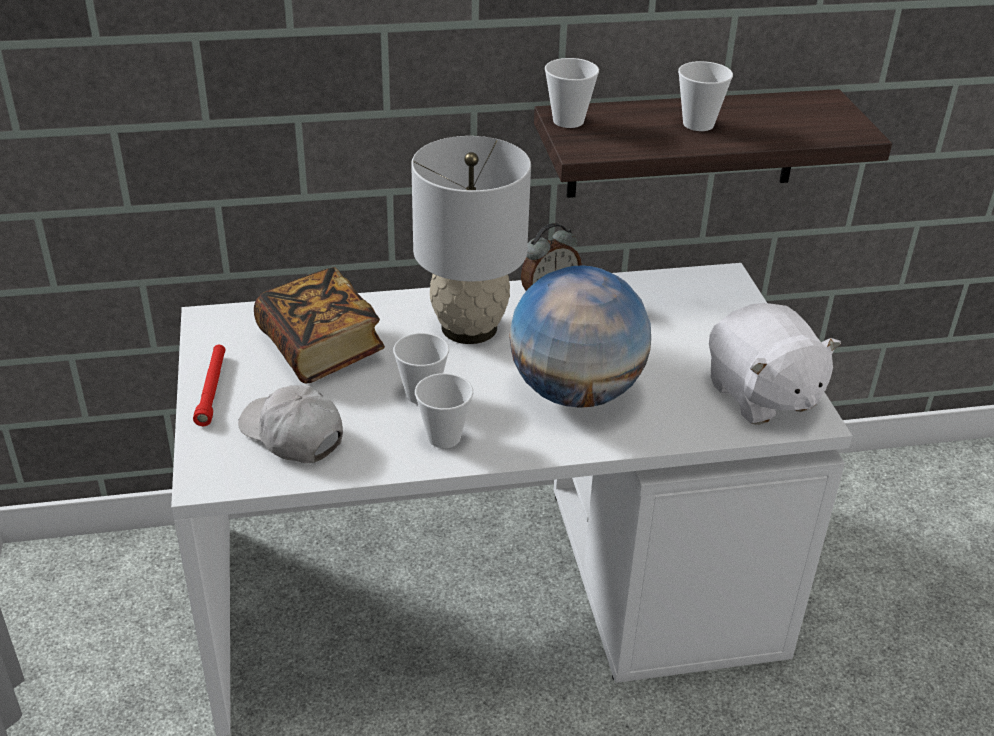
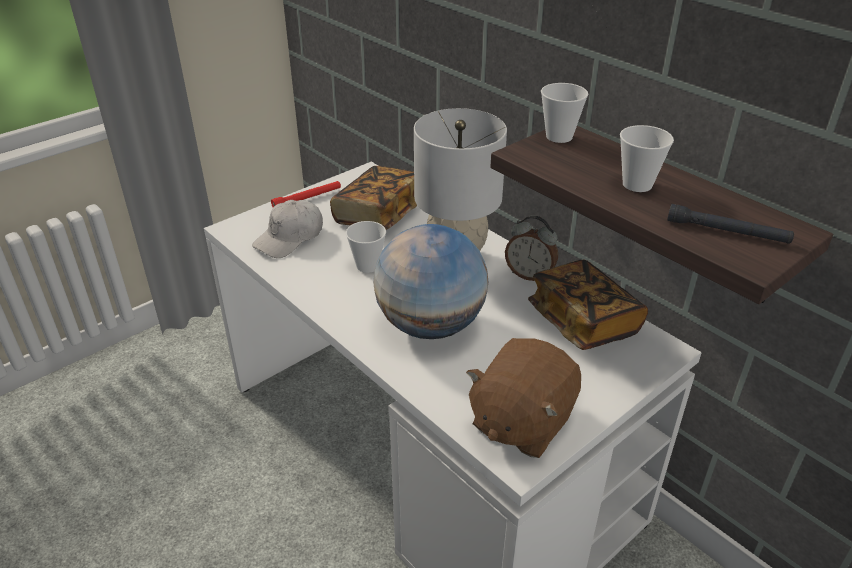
camera: 60 degrees right, 0 degrees up
white cap [238,385,343,463] -> white cap turned 150 degrees counterclockwise [252,200,323,258]
cup [415,373,473,448] -> none
white plush toy [709,303,841,425] -> brown plush toy [466,338,581,458]
none -> book [528,260,648,350]
none -> black flashlight [667,204,794,244]

